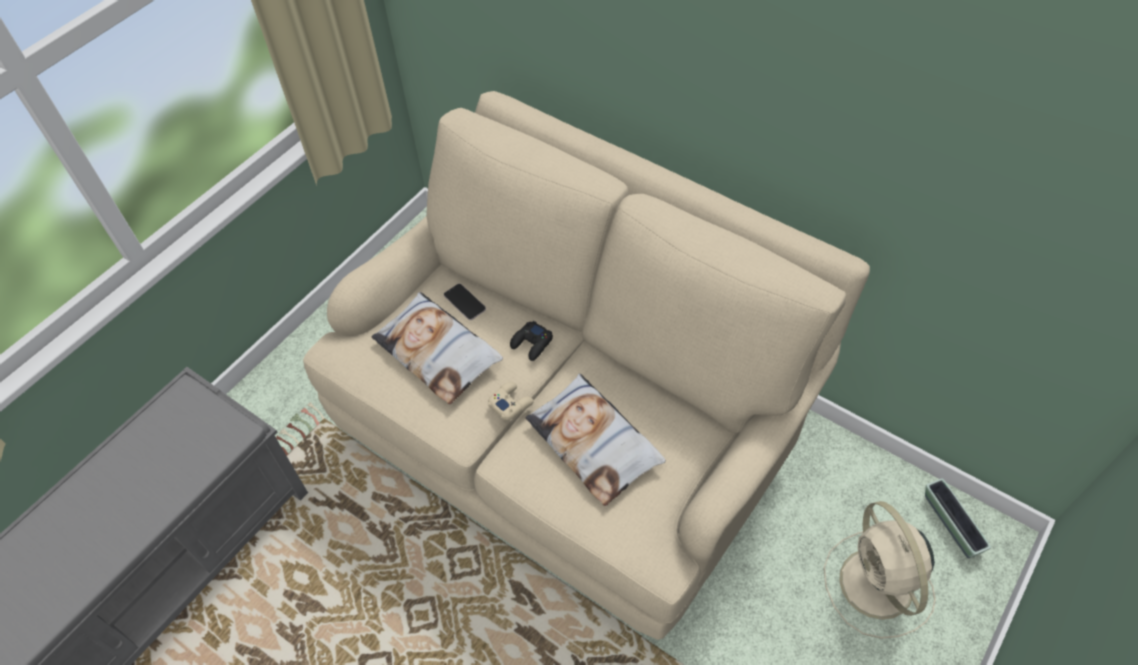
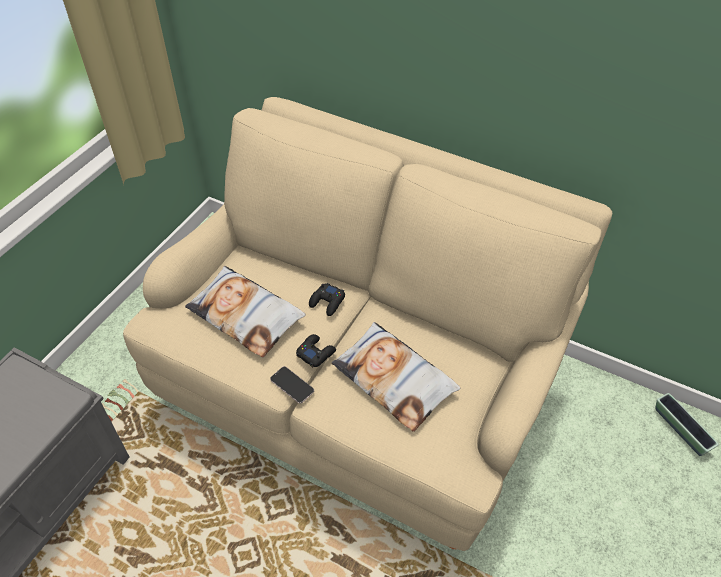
camera: 10 degrees left, 5 degrees down
phone [444,283,486,320] -> phone moved to [270,366,314,404]
beige game controller [488,382,534,421] -> black game controller [296,334,336,367]
beige fan [824,501,936,639] -> none

